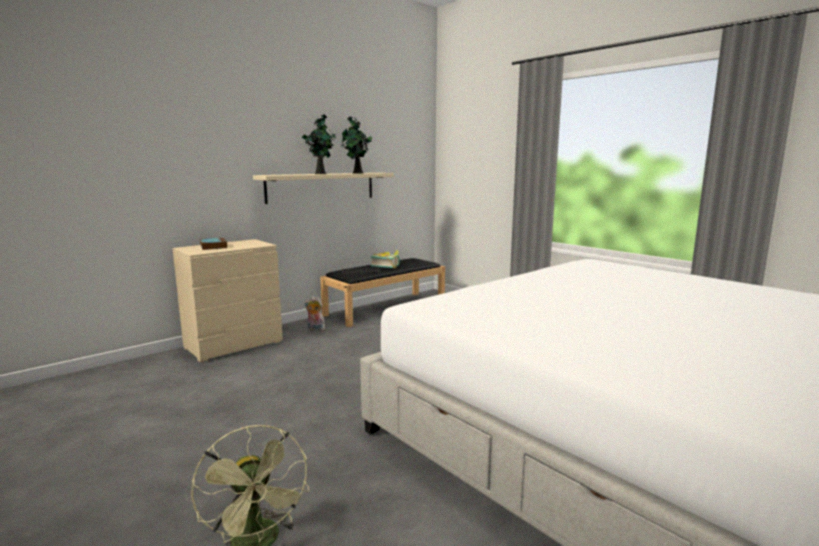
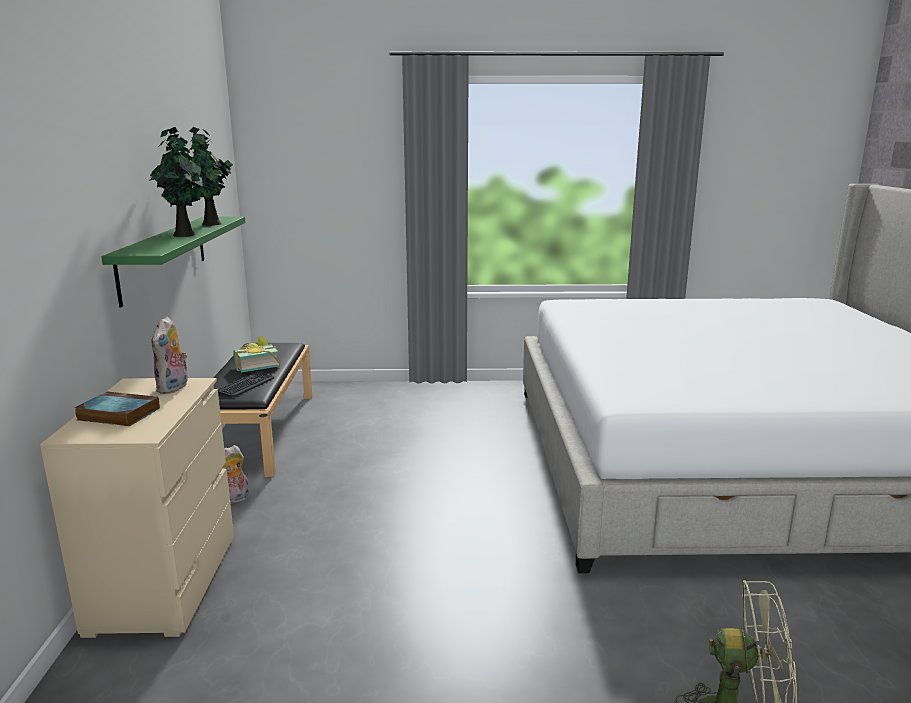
camera: 50 degrees left, 5 degrees up
beige shelf [253,173,394,204] -> green shelf [102,217,246,307]
none -> plush toy [151,316,188,394]

